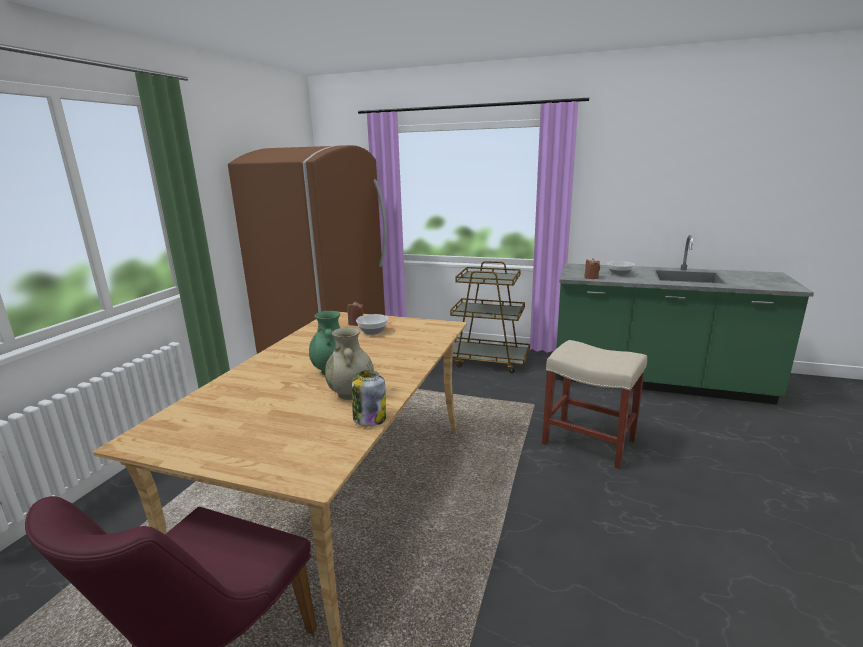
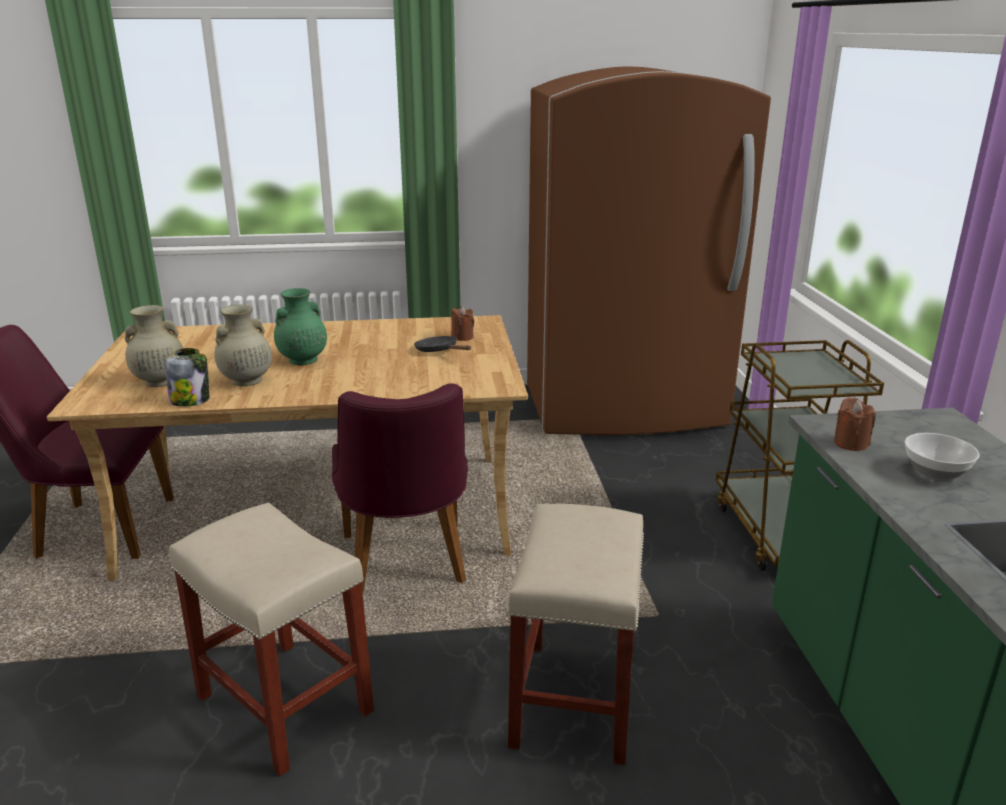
camera: 65 degrees right, 5 degrees up
bowl [356,314,388,335] -> black frying pan [414,336,471,352]
none -> beige vase [125,305,183,387]
none -> beige stool [169,502,374,777]
none -> purple chair [332,383,468,593]

